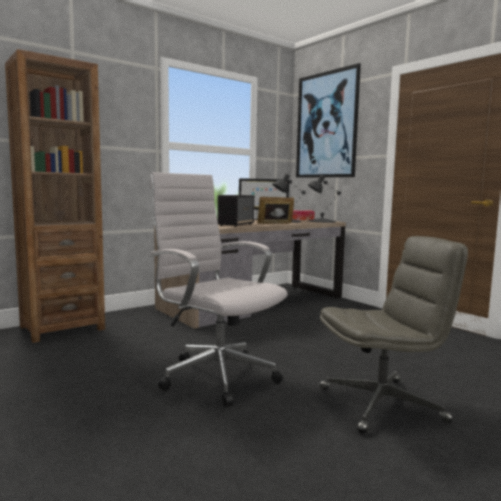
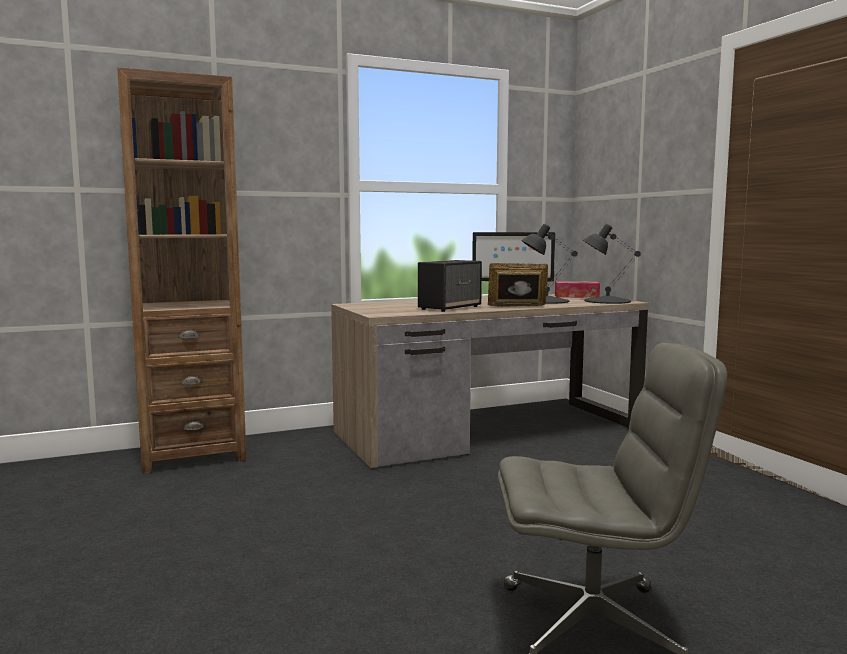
camera: 15 degrees right, 0 degrees up
white office chair [149,172,288,407] -> none
picture [296,63,361,178] -> none

